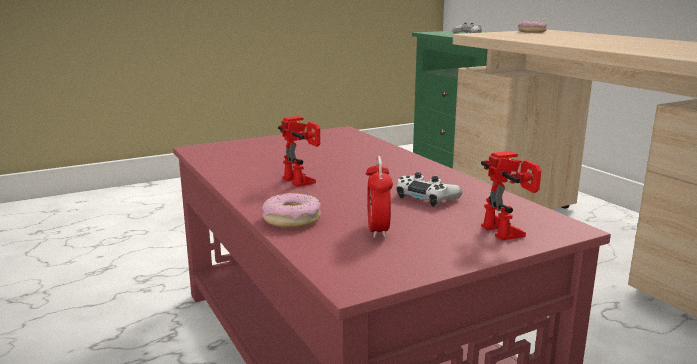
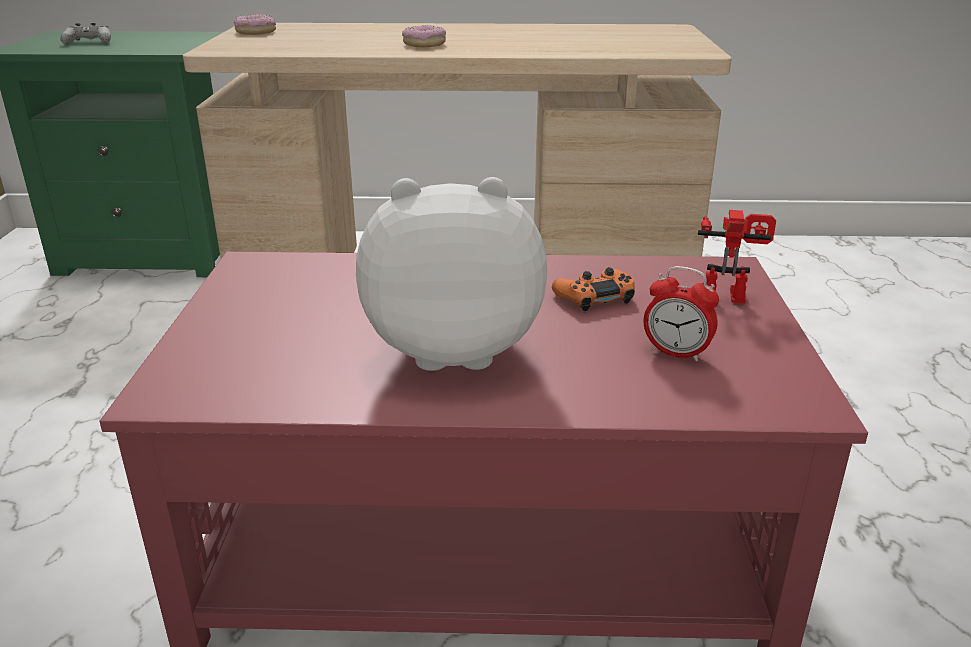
camera: 60 degrees left, 10 degrees up
donut [262,193,321,228] -> donut moved to [402,25,446,47]
toy robot [278,116,320,187] -> plush toy [356,177,547,371]
white game controller [396,172,463,207] -> orange game controller [552,267,635,311]

